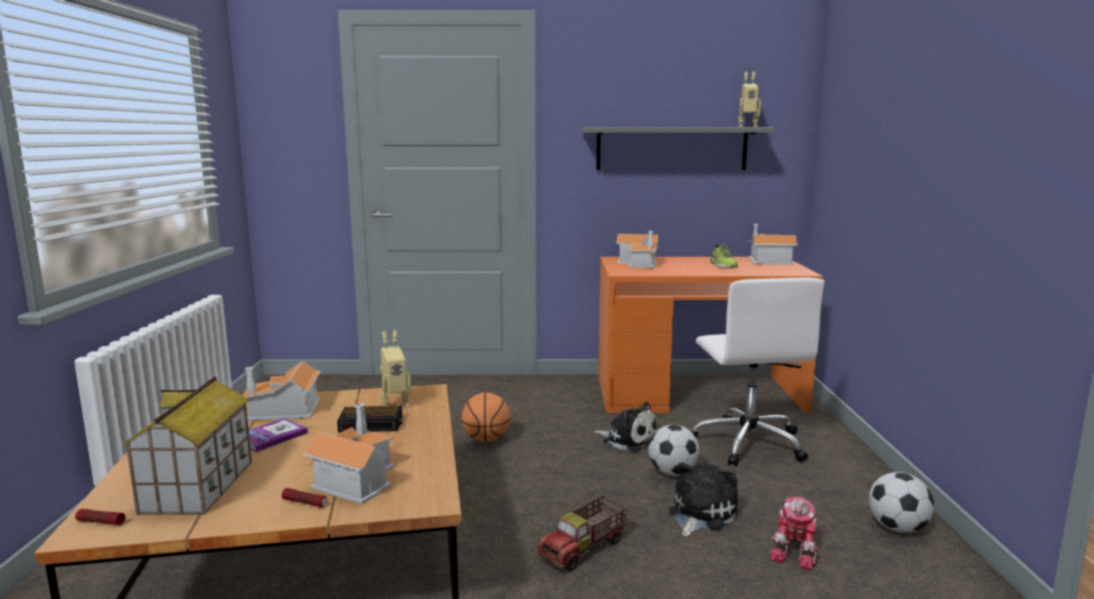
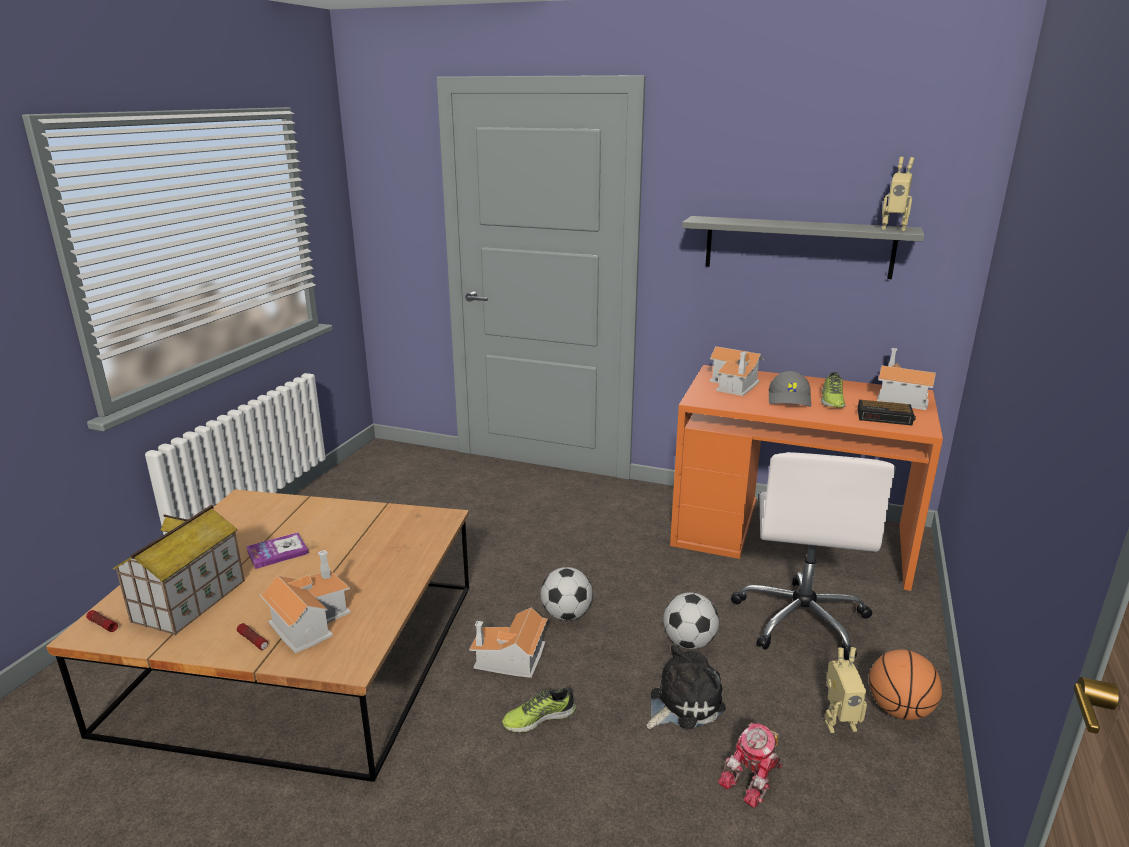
camera: 20 degrees right, 10 degrees up
toy house [242,361,321,420] -> toy house moved to [469,607,548,678]
alarm clock [337,406,402,433] -> alarm clock moved to [858,400,916,426]
toy robot [380,330,411,407] -> toy robot moved to [825,647,867,733]
basketball [461,392,511,442] -> basketball moved to [869,650,942,720]
toy truck [538,495,628,572] -> shoe [502,687,576,732]
plush toy [594,401,657,452] -> none
football [869,472,934,533] -> football moved to [541,567,593,621]
none -> grey cap [769,371,811,407]

